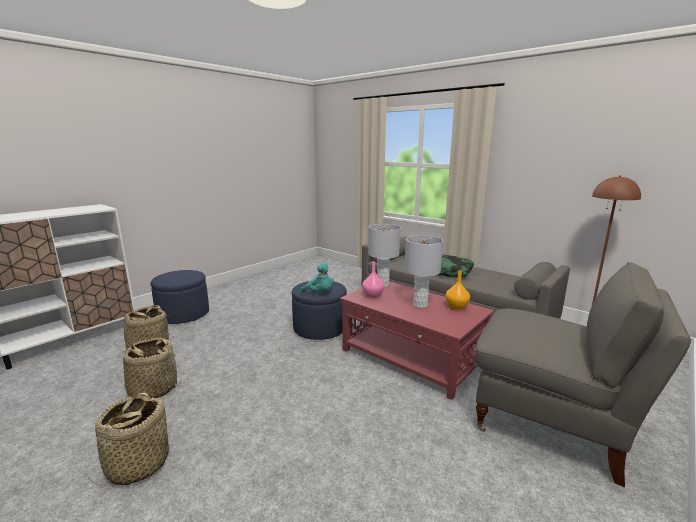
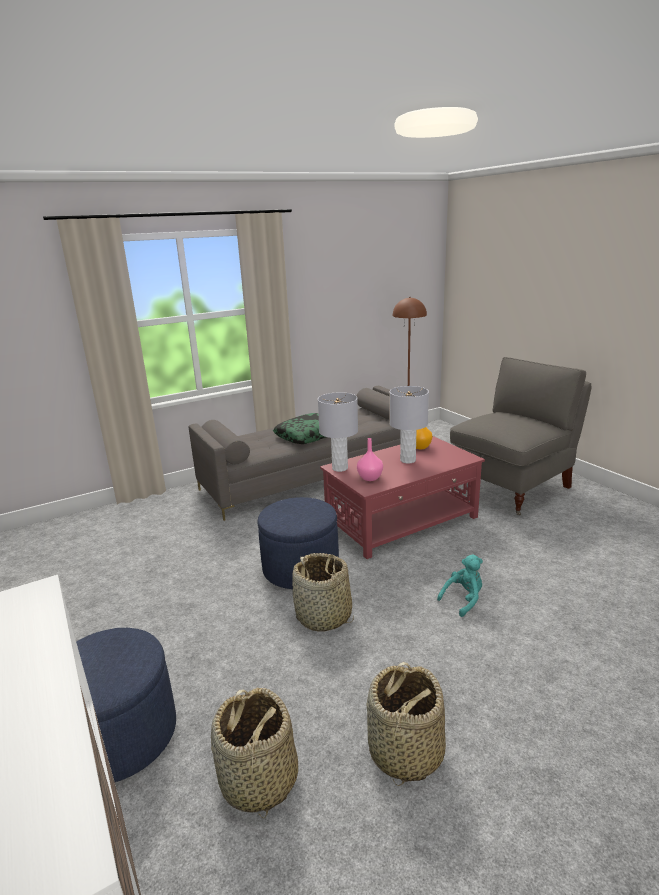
camera: 70 degrees left, 5 degrees up
basket [88,393,169,485] -> basket moved to [292,553,354,631]
turquoise plush toy [301,263,334,293] -> turquoise plush toy moved to [437,554,483,617]

